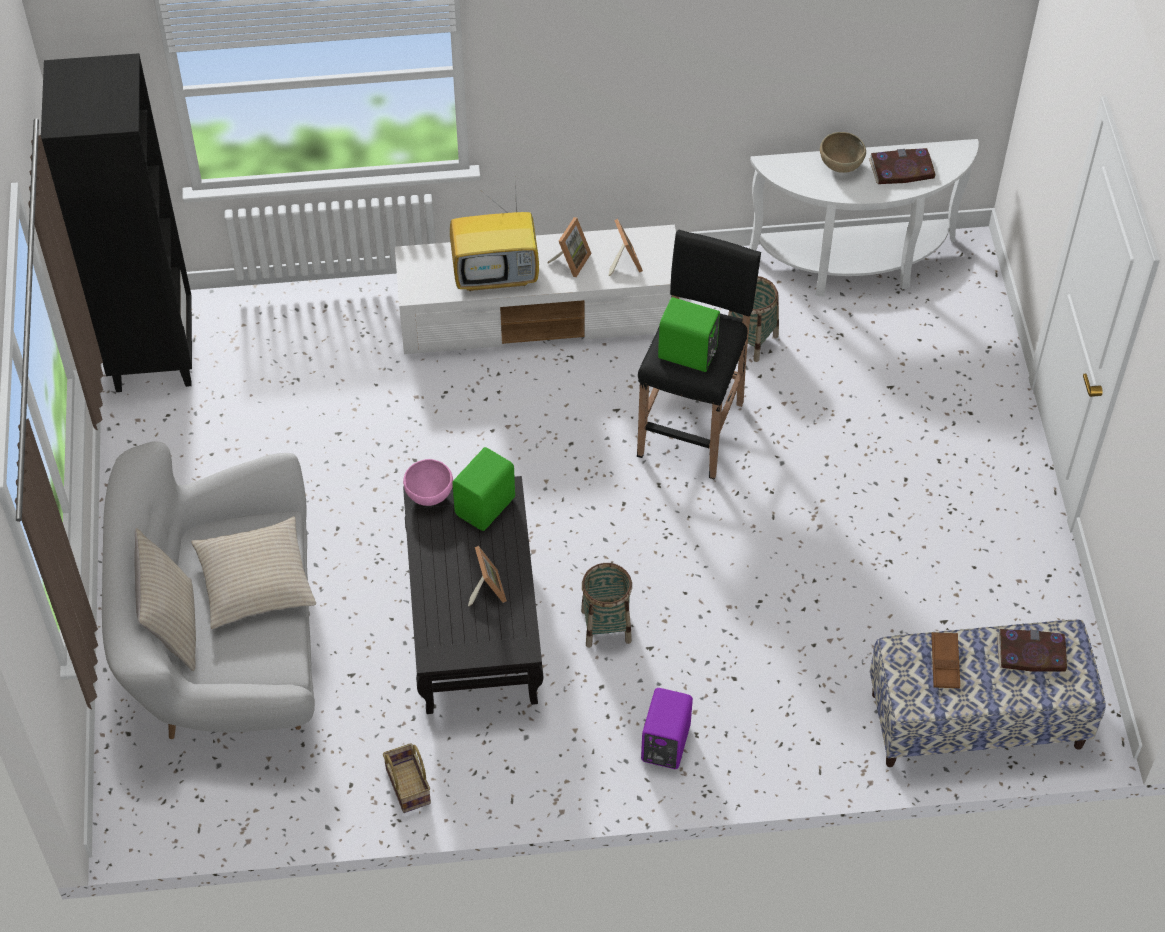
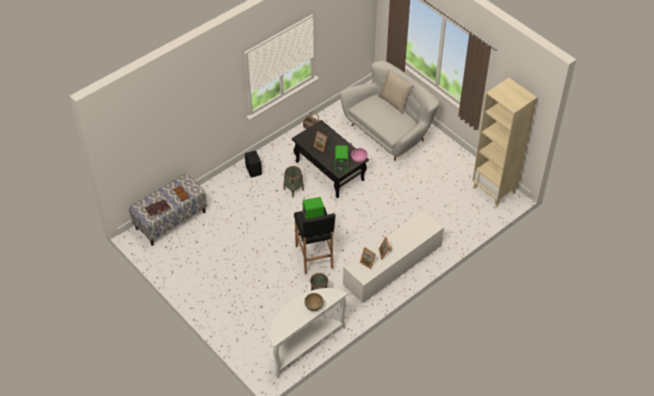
camera: 145 degrees right, 5 degrees down
black bookcase [41,53,192,392] -> beige bookcase [472,78,537,206]
beige pillow [191,516,316,629] -> none
television [450,179,539,291] -> none
purple speaker [641,688,693,769] -> black speaker [245,150,262,178]
book [869,148,936,184] -> none

